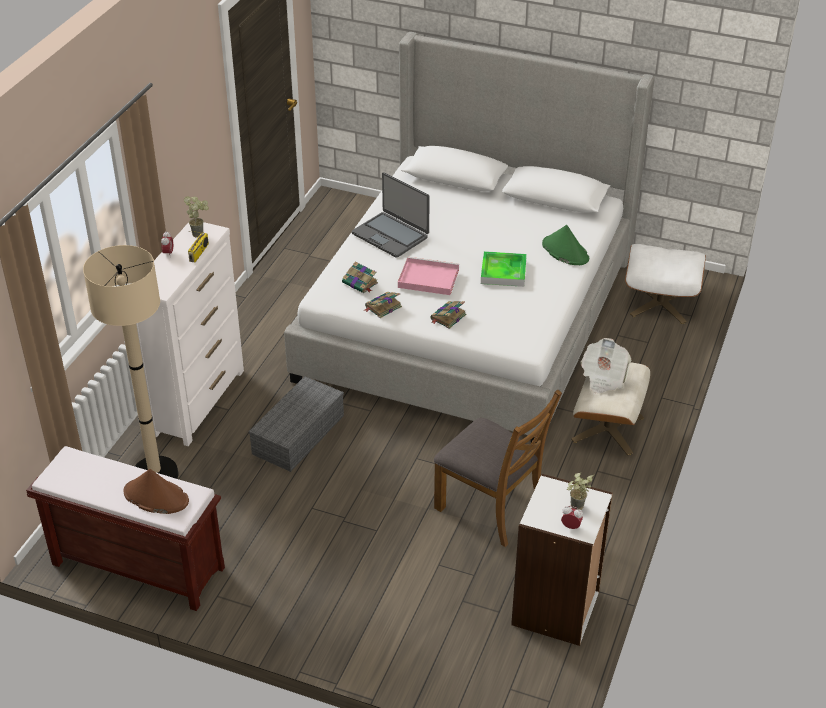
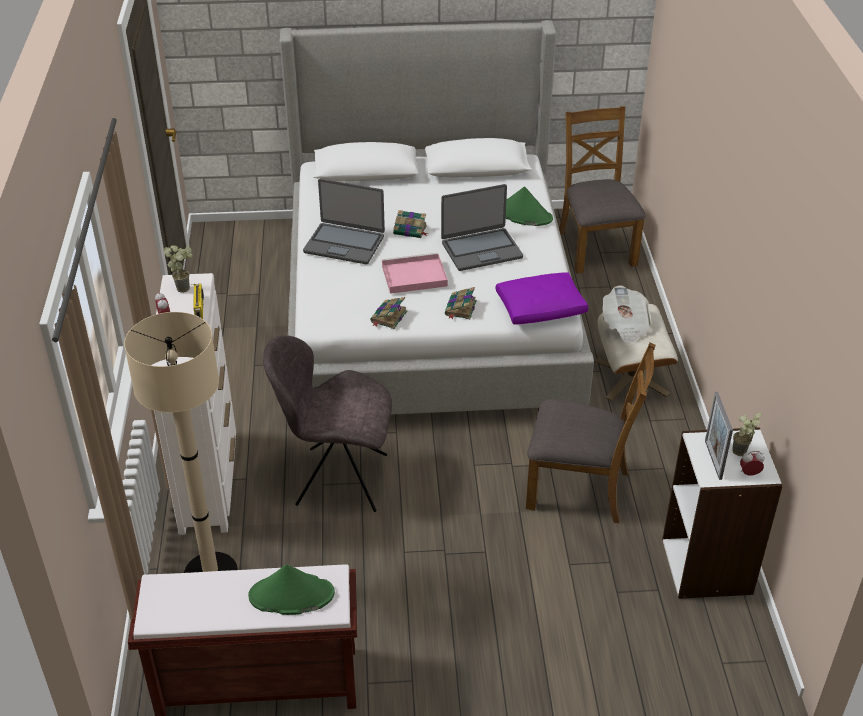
camera: 25 degrees left, 0 degrees up
brown hat [124,469,189,514] -> green hat [248,564,335,615]
grey storage box [249,376,344,472] -> grey chair [263,335,392,512]
book [342,261,378,293] -> book moved to [393,210,428,238]
tray [481,251,527,287] -> laptop [441,184,523,271]
white ottoman [625,244,706,324] -> brown chair [559,106,646,274]
none -> purple pillow [496,272,589,324]
none -> picture frame [705,392,733,480]

